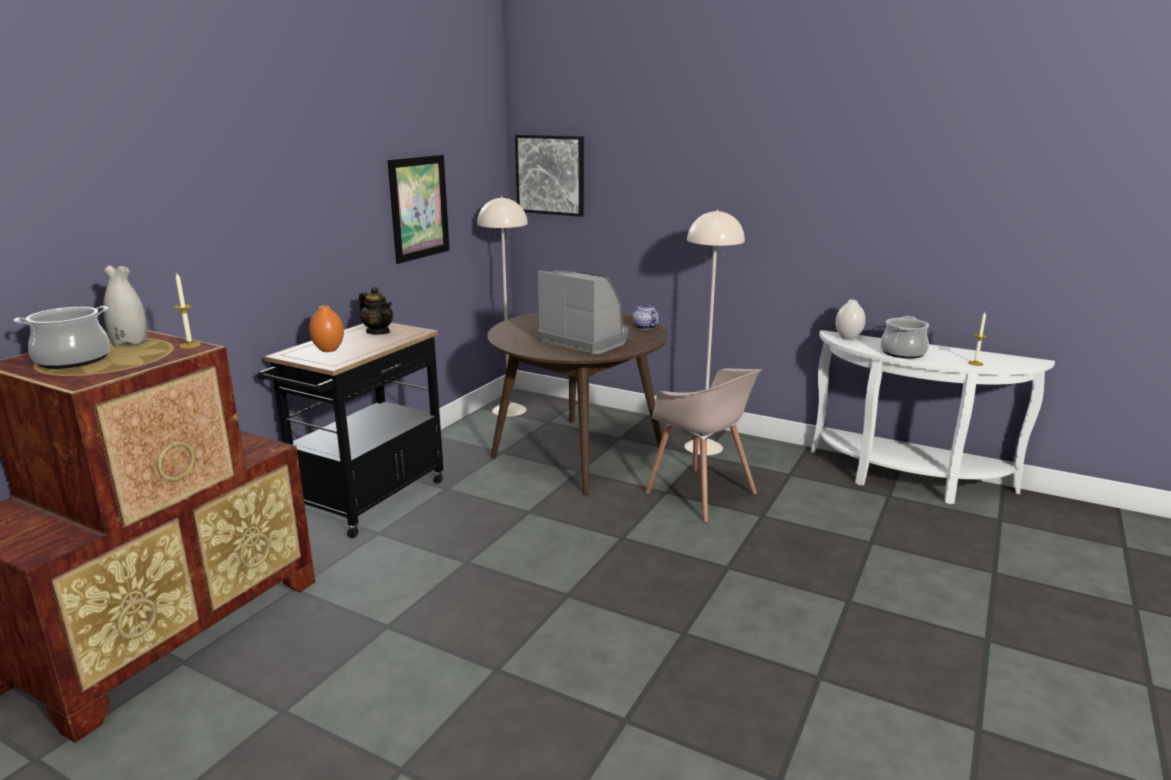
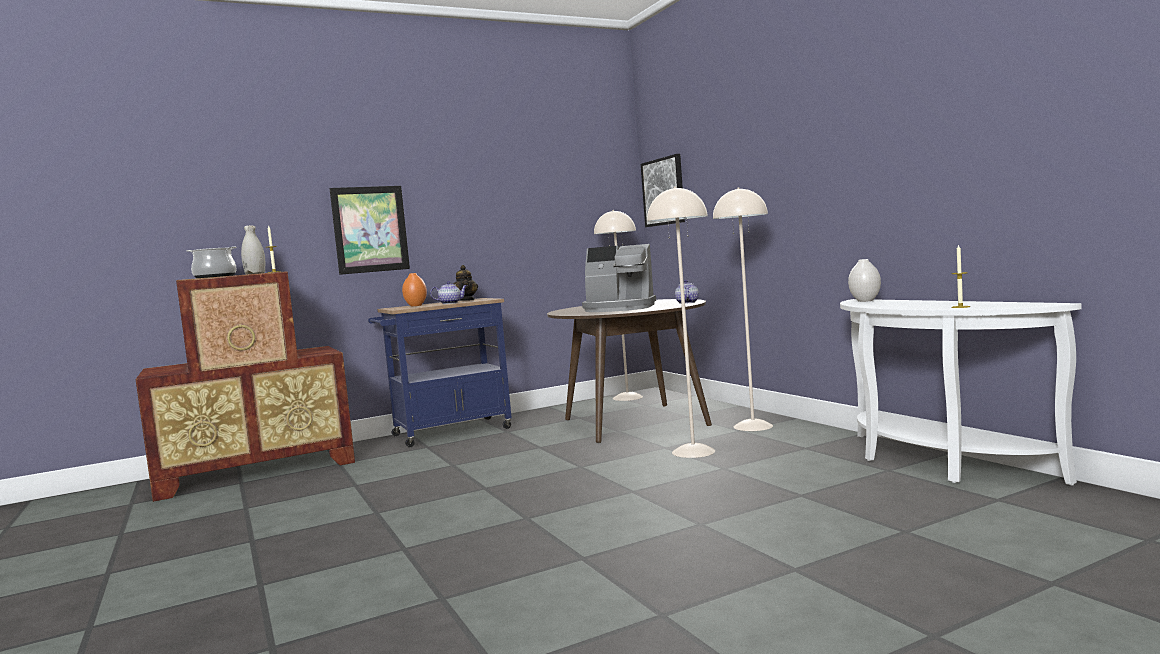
camera: 35 degrees right, 15 degrees down
black cart [258,323,444,538] -> blue cart [368,298,512,447]
picture [388,155,449,264] -> picture moved to [330,186,410,275]
coffee machine [538,270,629,354] -> coffee machine turned 120 degrees clockwise [582,244,656,312]
beige chair [645,369,762,522] -> beige floor lamp [647,186,715,458]
cooking pot [880,316,929,359] -> none
none -> teapot [430,281,467,304]

